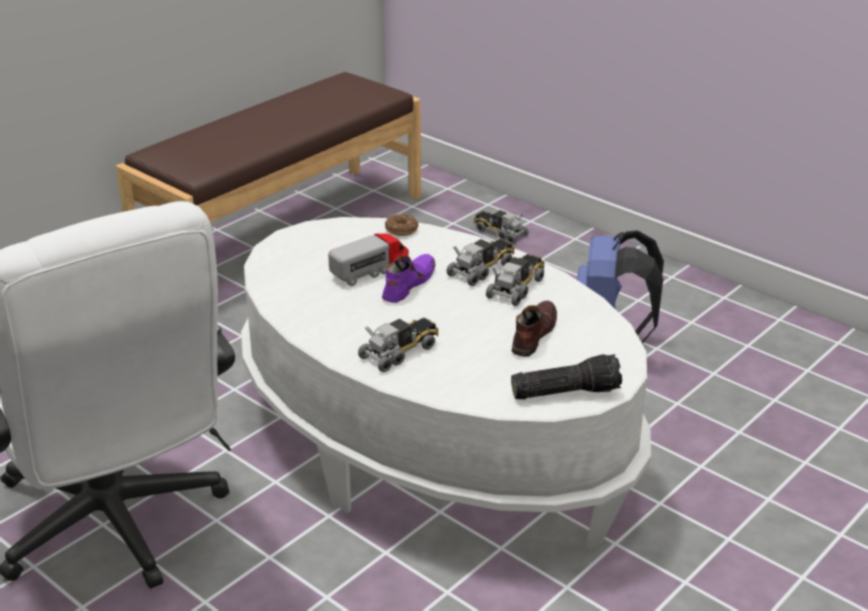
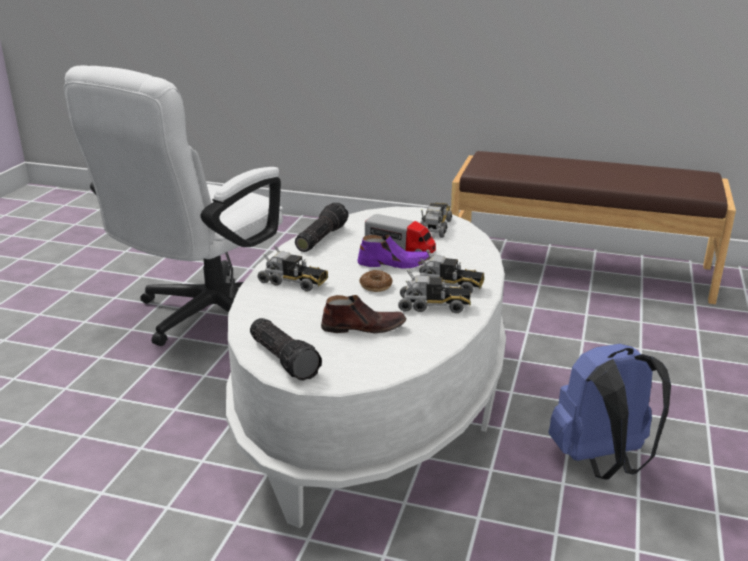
camera: 65 degrees right, 5 degrees down
donut [385,214,418,236] -> donut moved to [359,270,393,292]
toy truck [474,210,529,244] -> toy truck moved to [420,203,452,238]
none -> flashlight [295,203,349,252]

